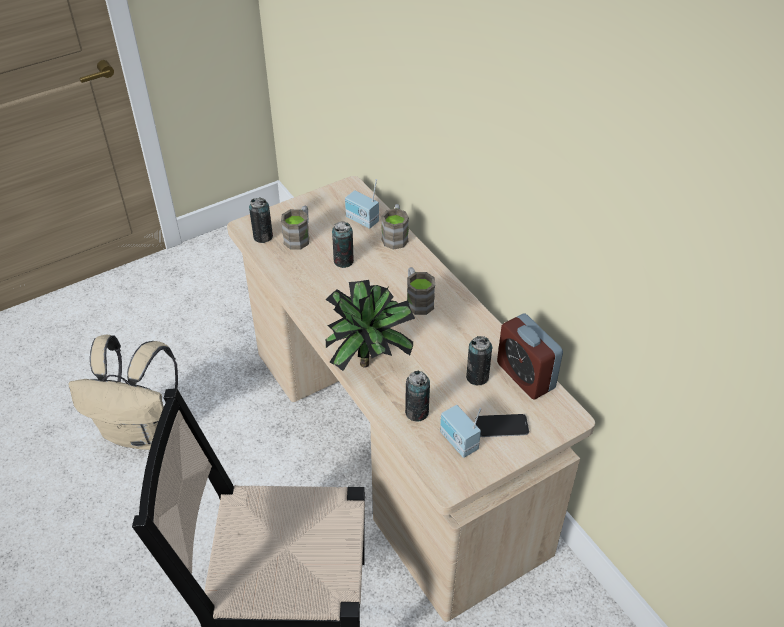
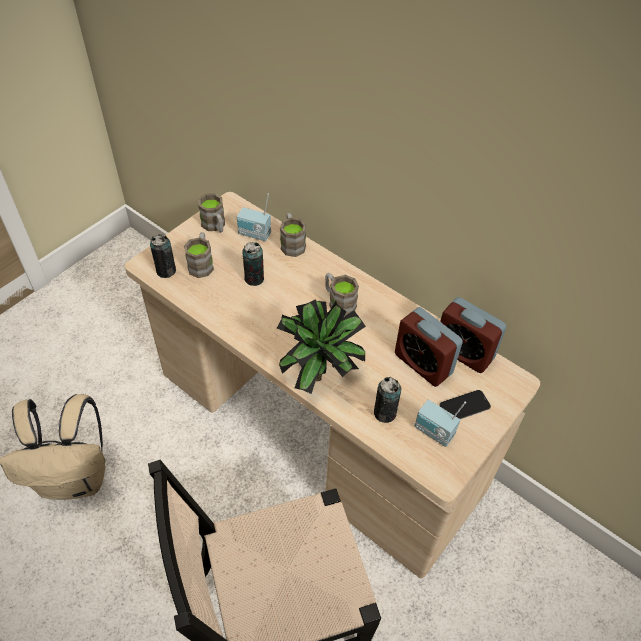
camera: 20 degrees left, 5 degrees up
can [466,336,492,385] -> alarm clock [395,307,463,387]
none -> brown mug [198,193,225,233]

